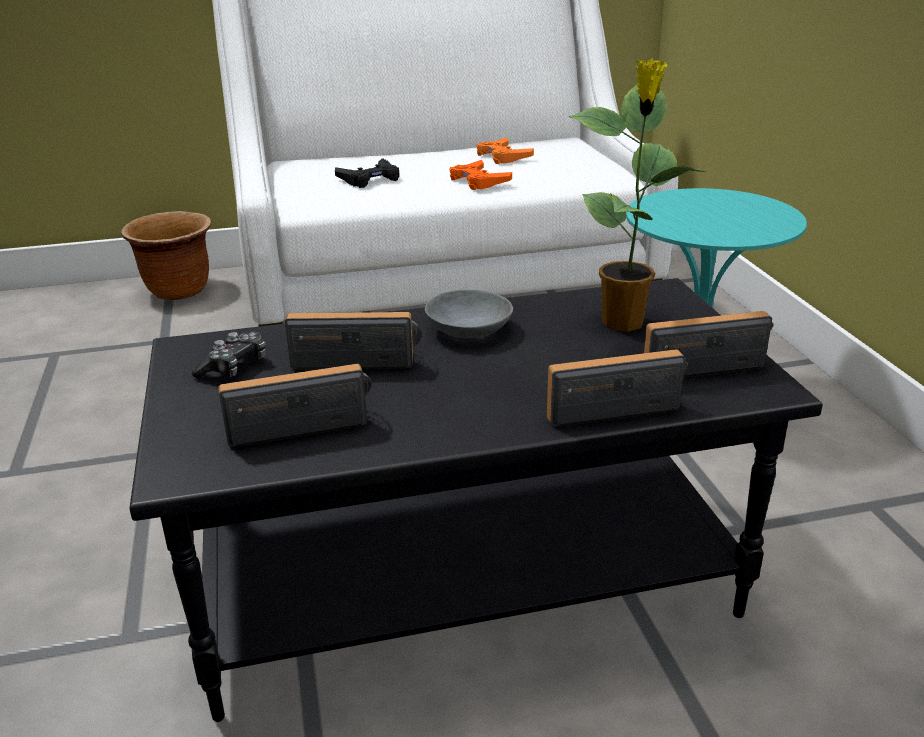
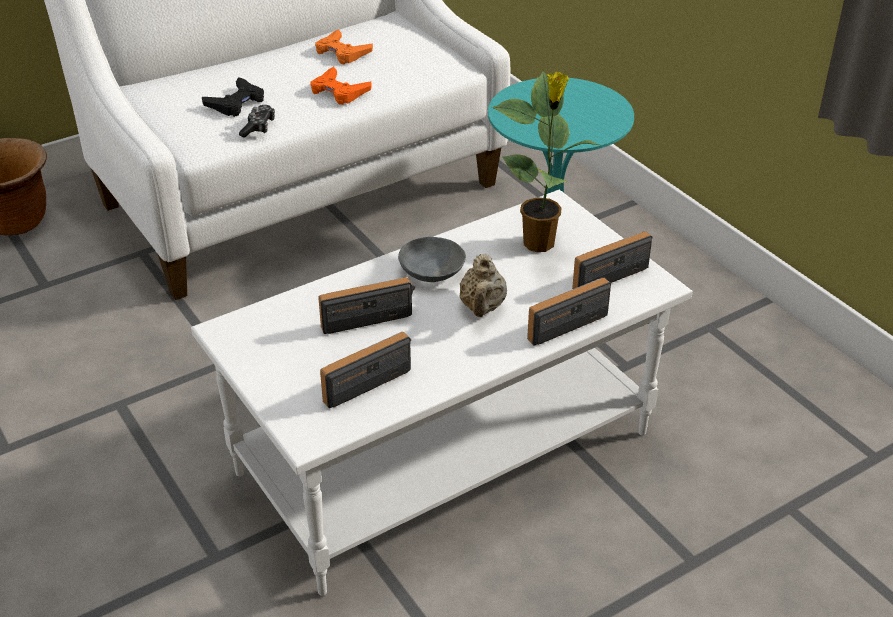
camera: 20 degrees left, 10 degrees up
black coffee table [129,278,823,722] -> white coffee table [191,190,693,596]
game controller [192,331,266,379] -> game controller moved to [239,105,275,137]
none -> beige teapot [460,254,507,317]

